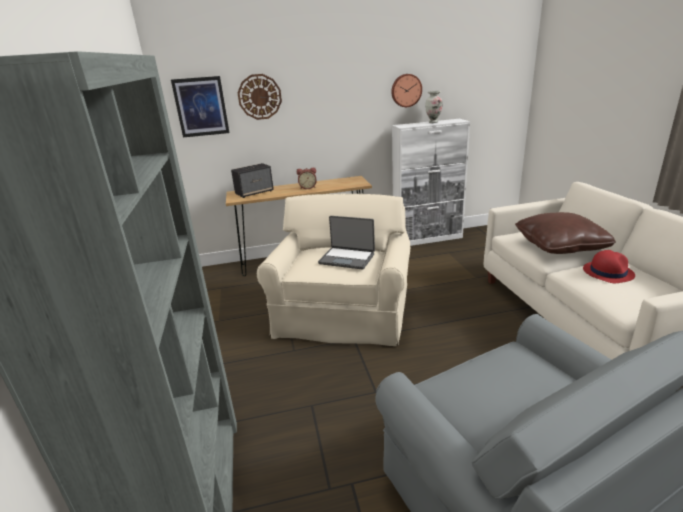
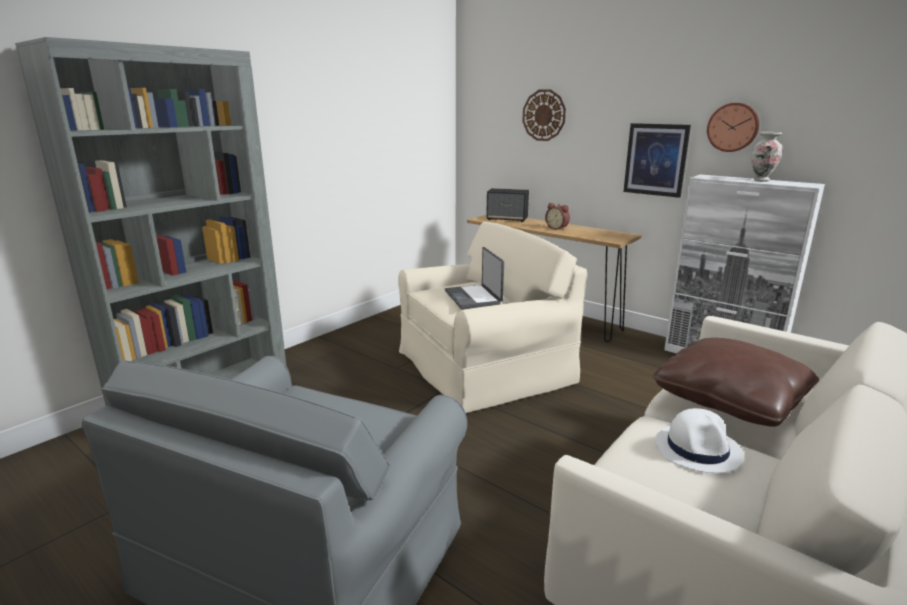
camera: 50 degrees right, 5 degrees down
picture [171,76,229,137] -> picture moved to [623,123,691,198]
red hat [583,250,635,283] -> white hat [655,408,743,473]

